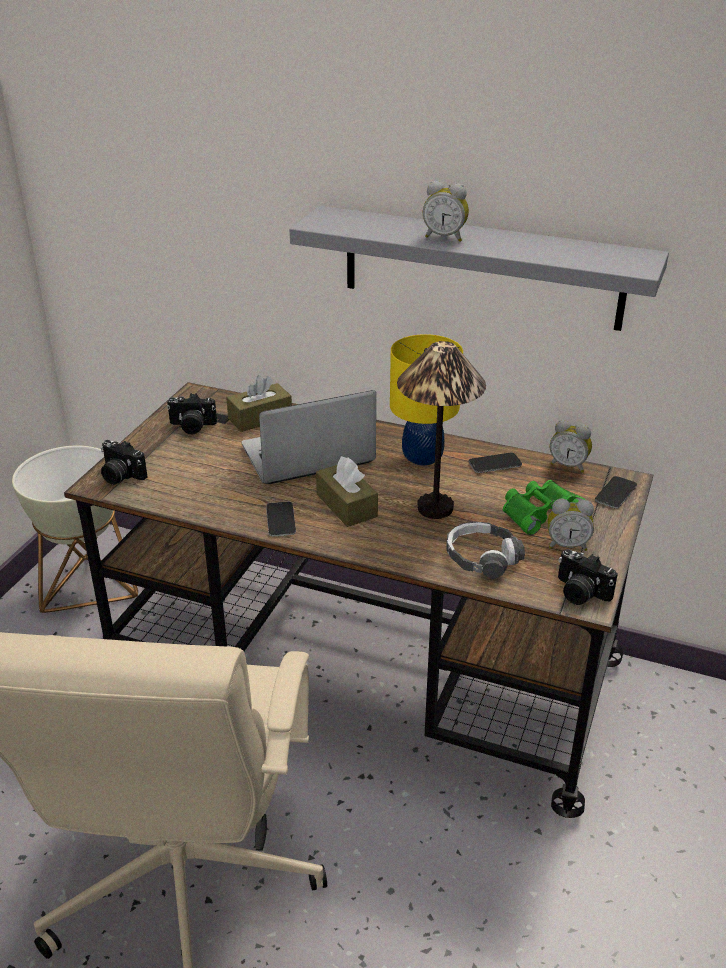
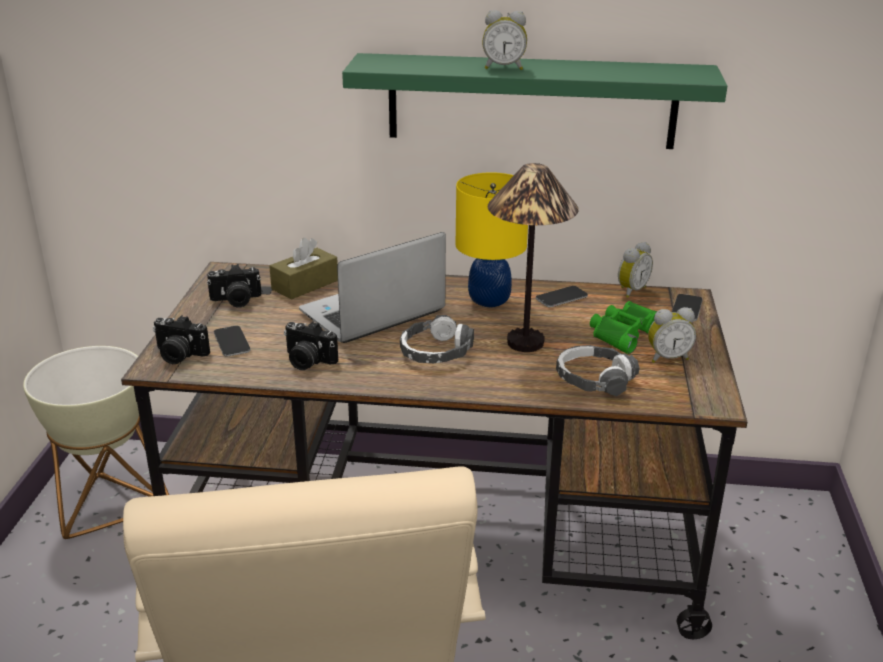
camera: 15 degrees left, 5 degrees down
phone [266,502,296,536] -> phone moved to [214,326,251,356]
grey shelf [289,206,669,331] -> green shelf [342,53,727,149]
brown tissue box [316,456,378,527] -> headphones [400,315,474,363]
alarm clock [550,420,592,473] -> alarm clock turned 60 degrees counterclockwise [618,242,653,298]
camera [558,549,618,605] -> camera moved to [284,322,338,370]

